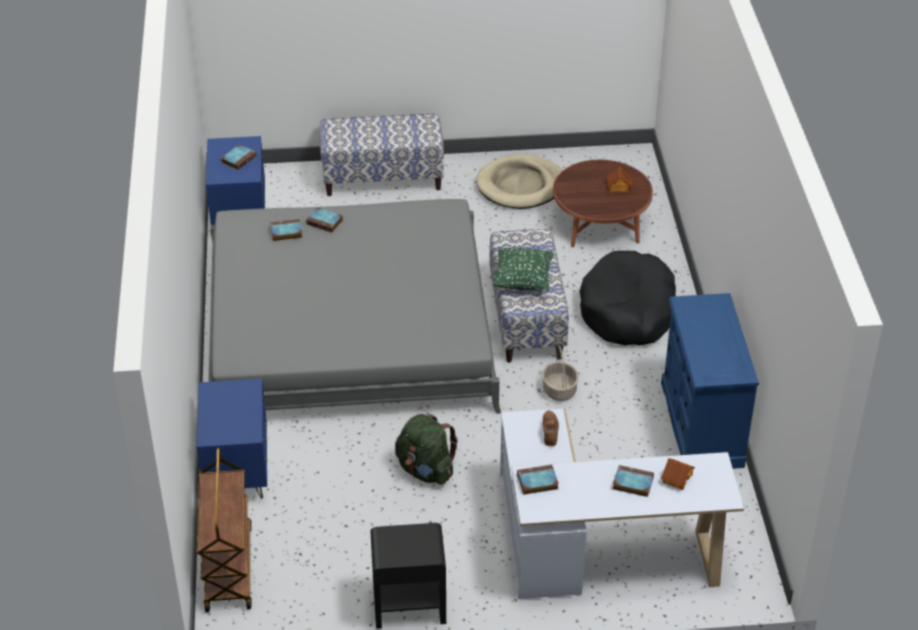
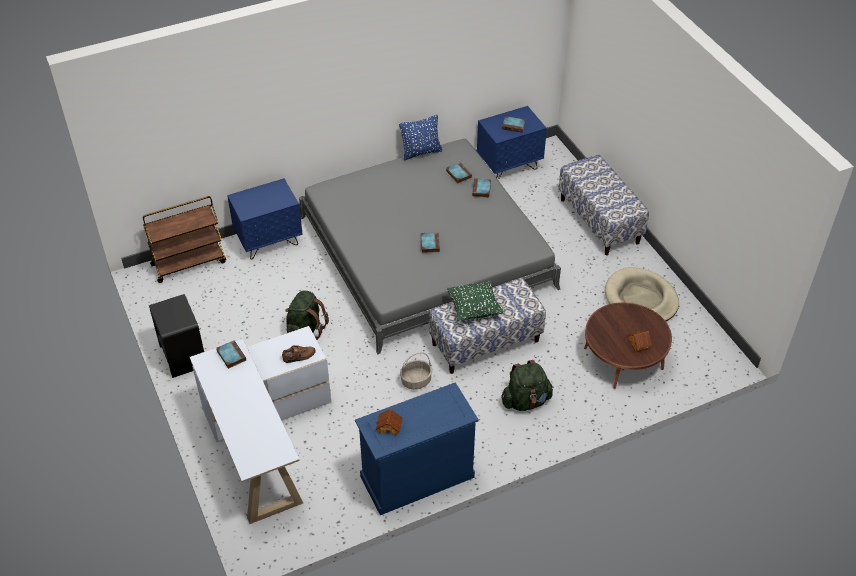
camera: 70 degrees right, 5 degrees up
black dog bed [579,251,676,346] -> green backpack [501,360,554,411]
book [613,465,654,497] -> book moved to [421,233,440,253]
toy house [661,458,695,490] -> toy house moved to [376,409,403,436]
none -> blue pillow [399,115,442,161]

